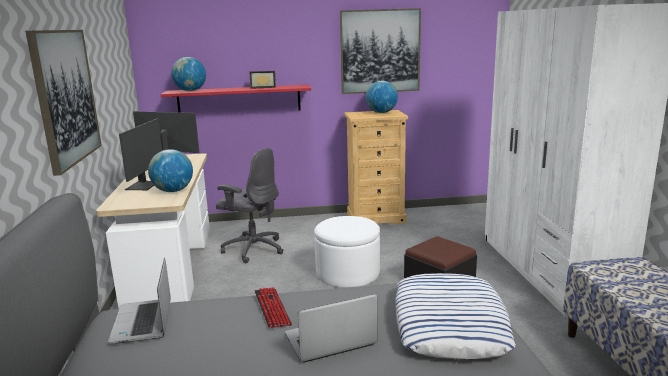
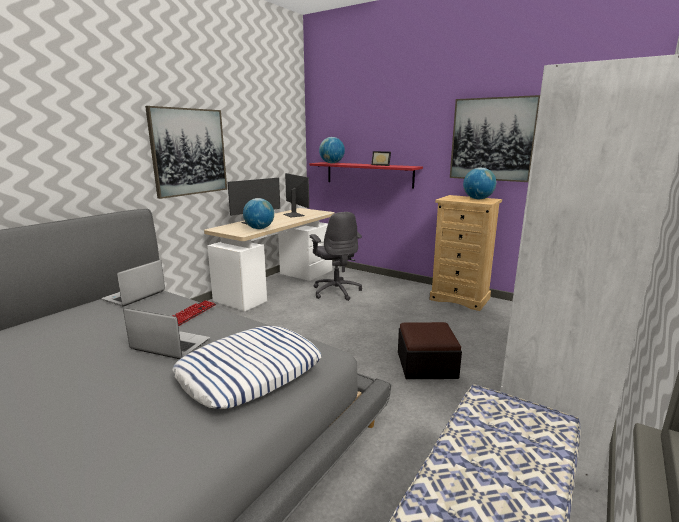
camera: 40 degrees right, 0 degrees up
white ottoman [314,216,380,288] -> none

